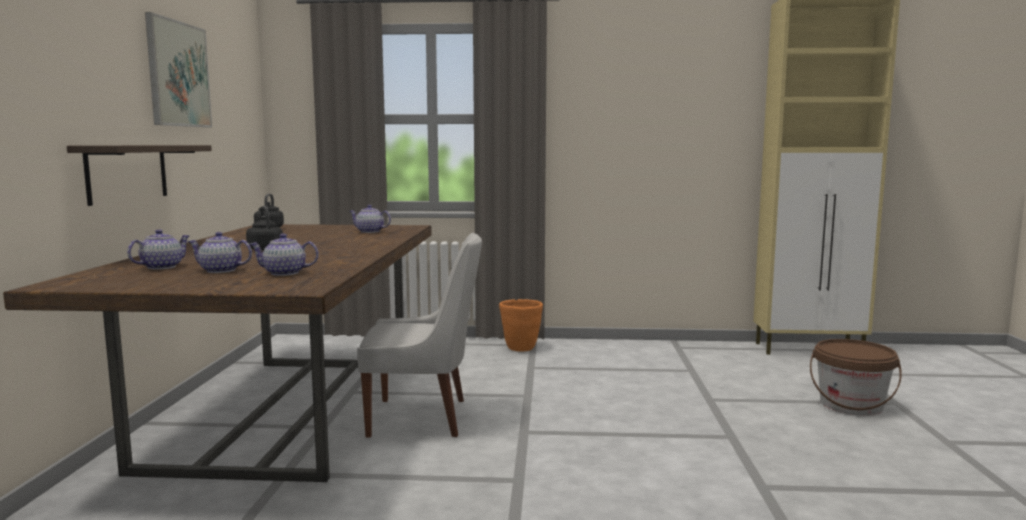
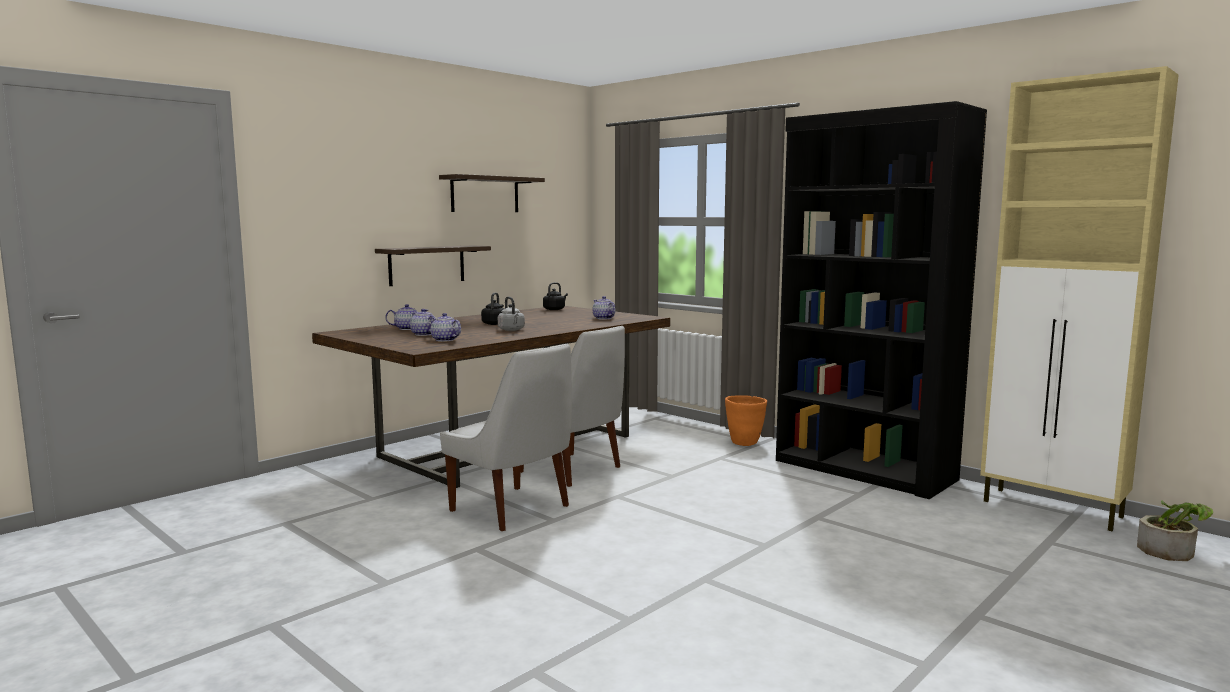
camera: 40 degrees right, 0 degrees up
picture [145,12,212,127] -> shelf [439,174,545,212]
brown bucket [810,339,902,416] -> none
none -> white chair [440,344,572,531]
none -> grey kettle [498,297,525,331]
none -> black bookcase [776,101,987,499]
none -> potted plant [1137,501,1213,561]

